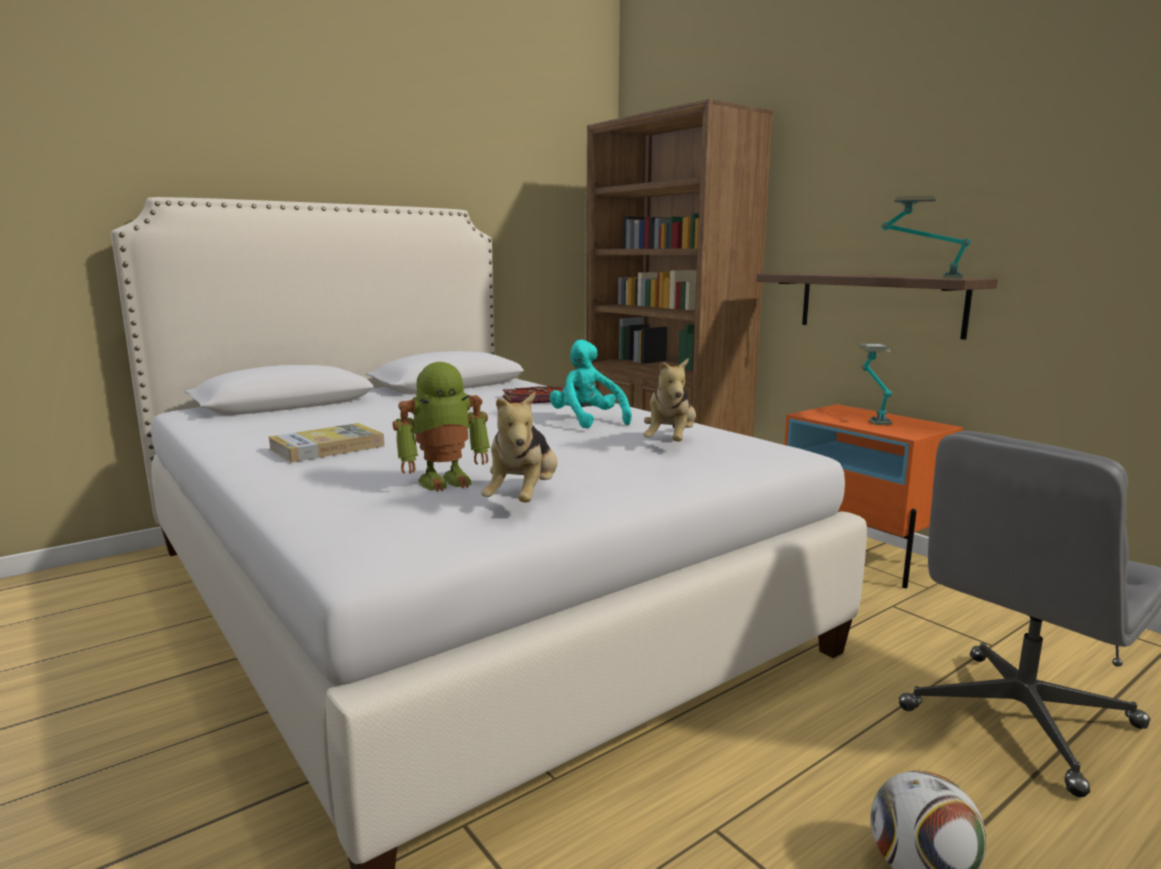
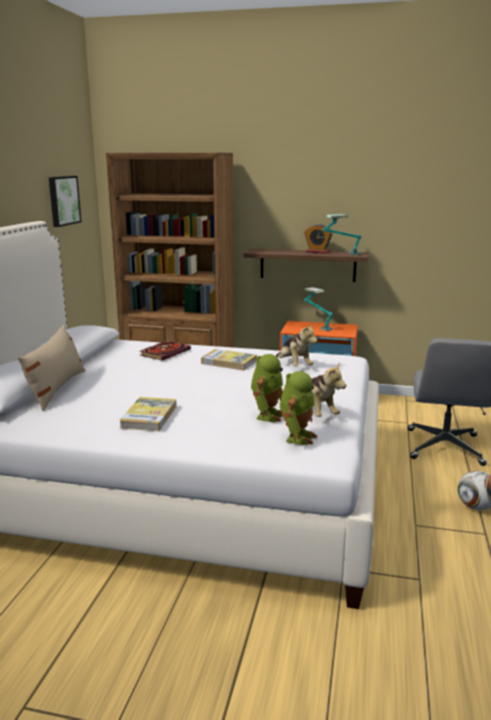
camera: 40 degrees left, 5 degrees up
turquoise plush toy [550,339,632,429] -> book [201,349,257,370]
none -> beige pillow [18,325,85,411]
none -> picture [49,176,81,227]
none -> toy robot [280,371,317,445]
none -> alarm clock [304,224,333,254]

